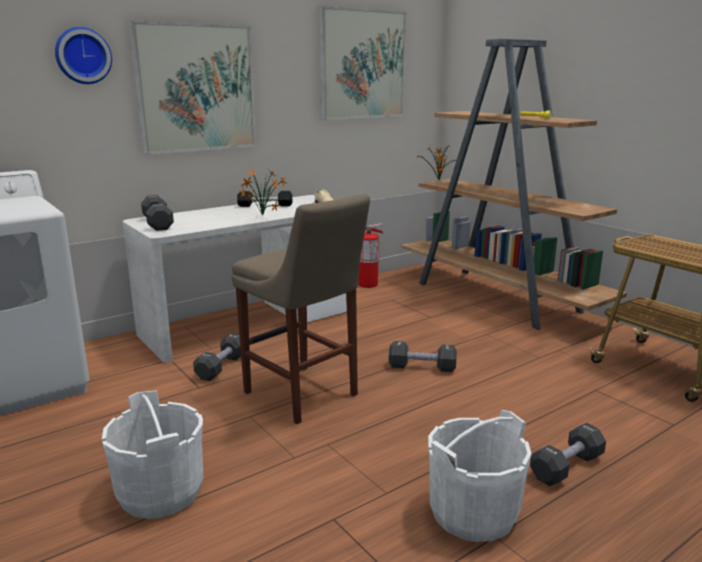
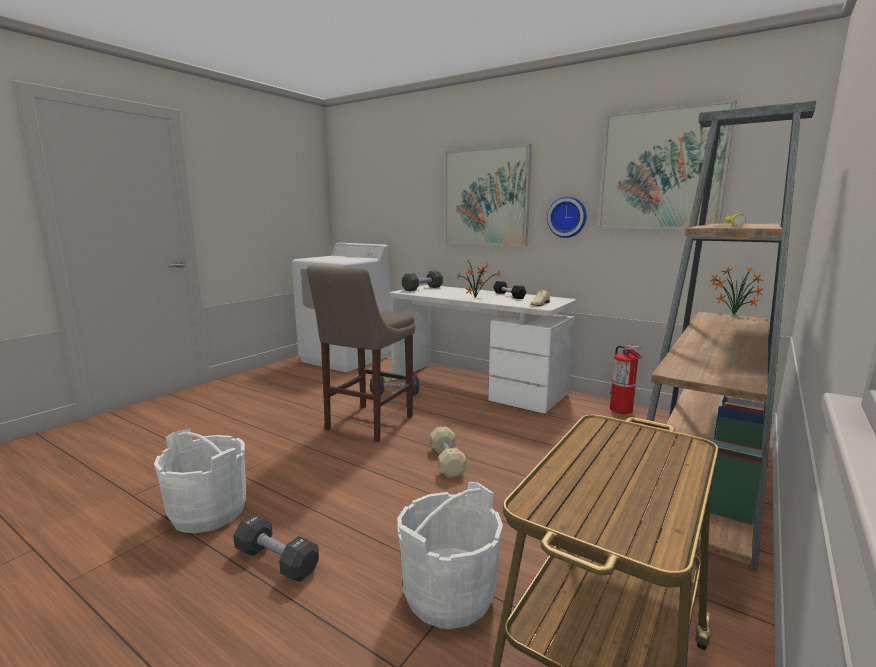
camera: 70 degrees right, 5 degrees down
wall clock [55,27,112,84] -> wall clock moved to [547,196,587,238]
white bucket [102,390,203,519] -> white bucket moved to [397,482,503,629]
black dumbbell [389,341,457,372] -> beige dumbbell [430,426,466,478]

